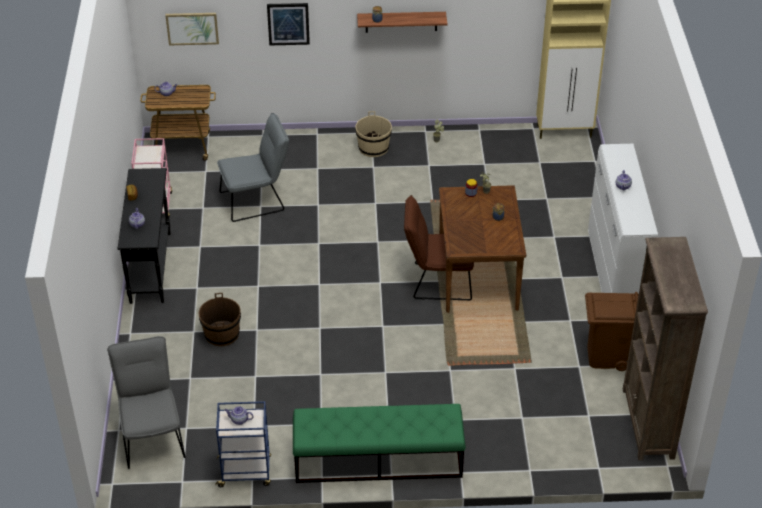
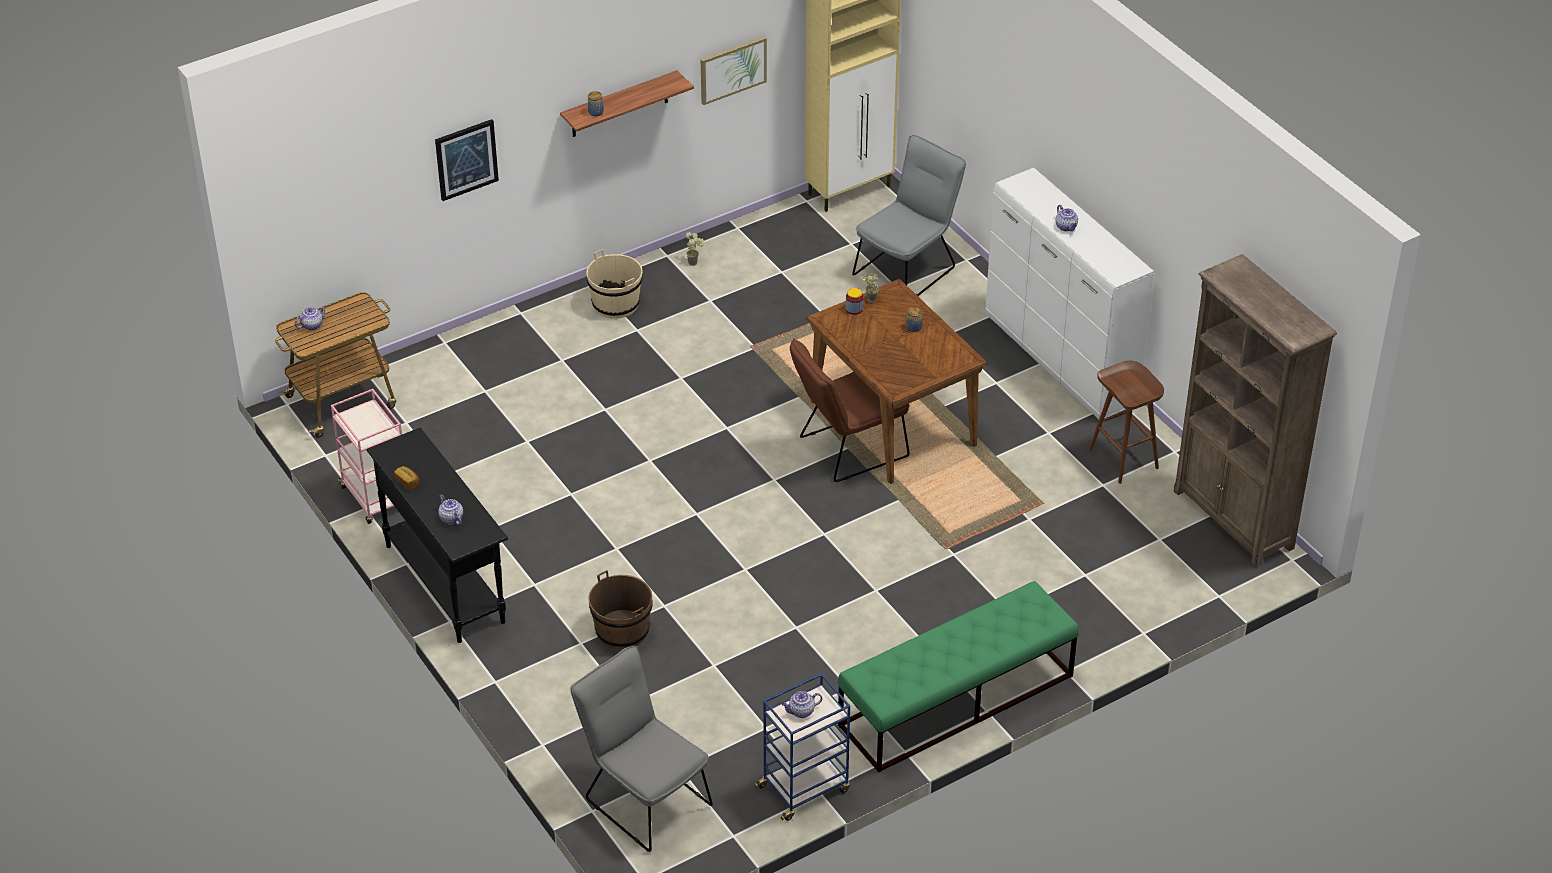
camera: 30 degrees left, 0 degrees up
picture [165,13,219,45] -> picture moved to [701,36,767,105]
grey chair [217,113,289,222] -> grey chair moved to [852,135,966,296]
brown trash can [585,292,639,371] -> brown stool [1089,361,1164,484]

